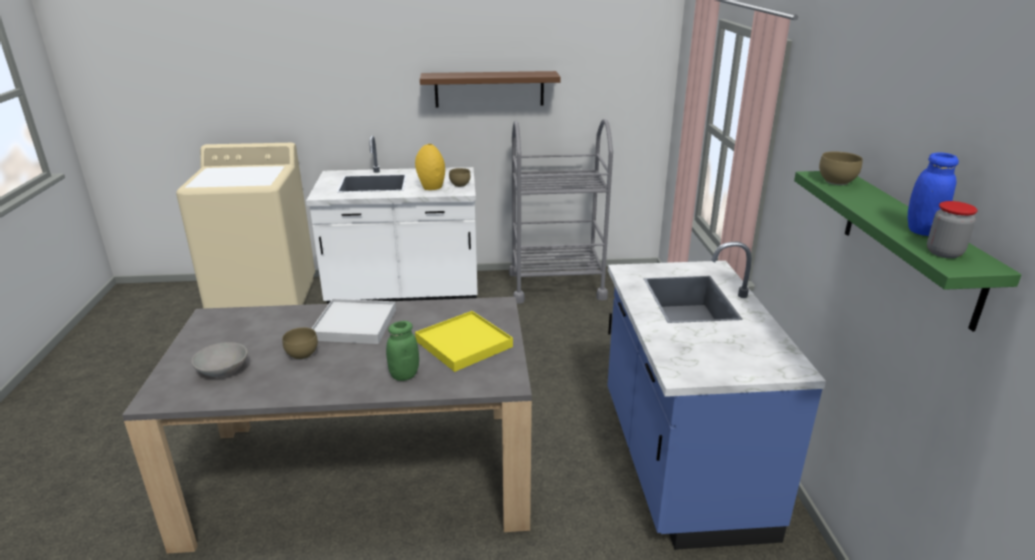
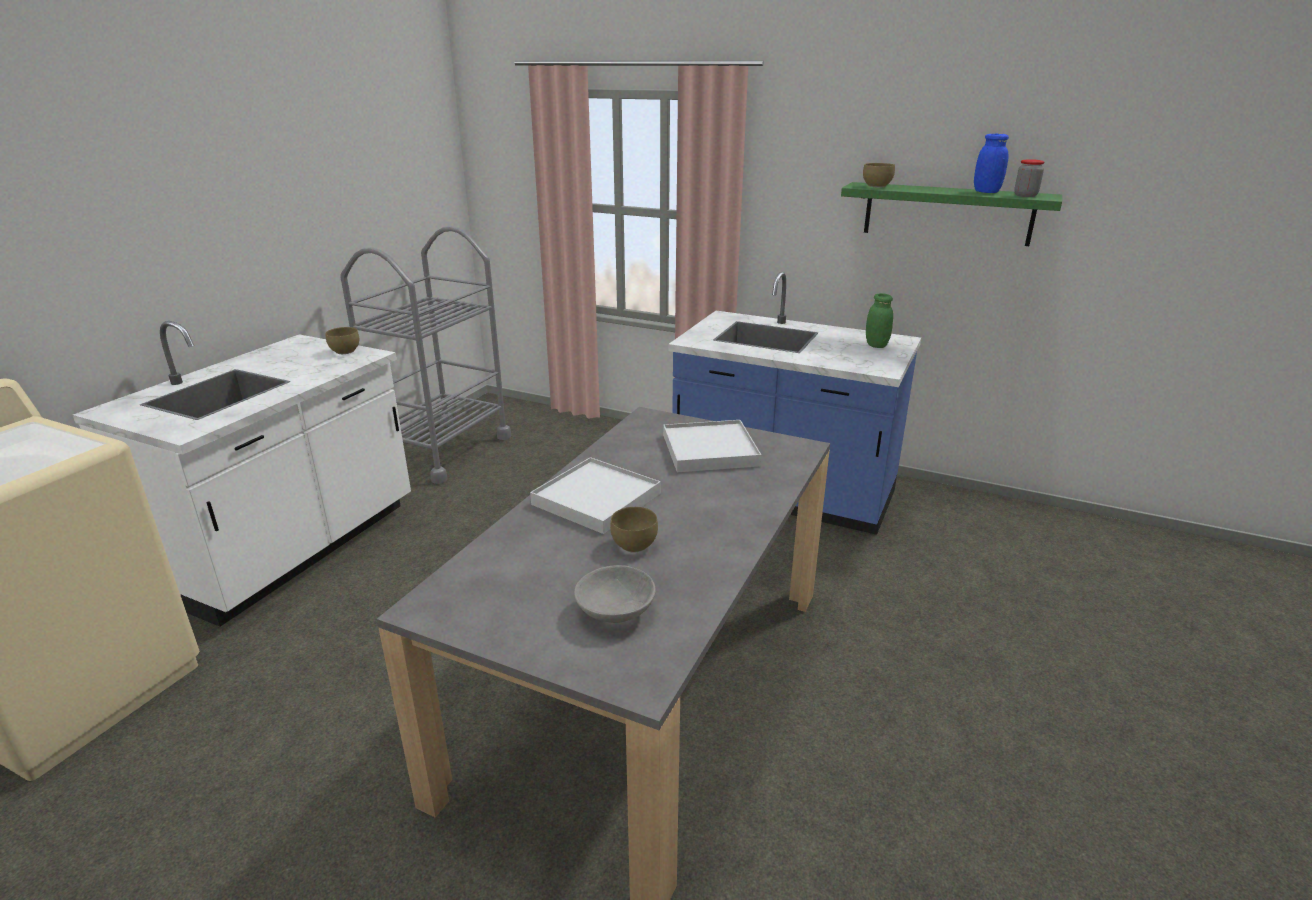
camera: 60 degrees left, 0 degrees up
green jar [386,321,419,381] -> green jar moved to [866,293,893,348]
yellow vase [415,144,445,190] -> none
yellow tray [415,311,513,372] -> white tray [663,420,761,472]
brown shelf [420,71,561,107] -> none

